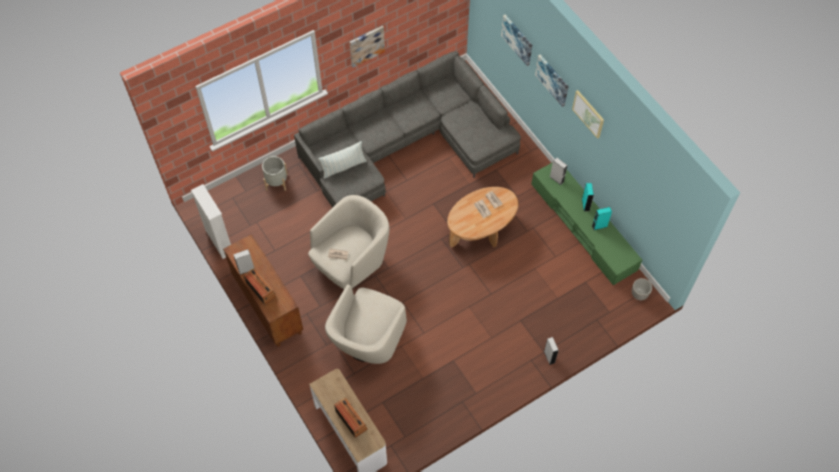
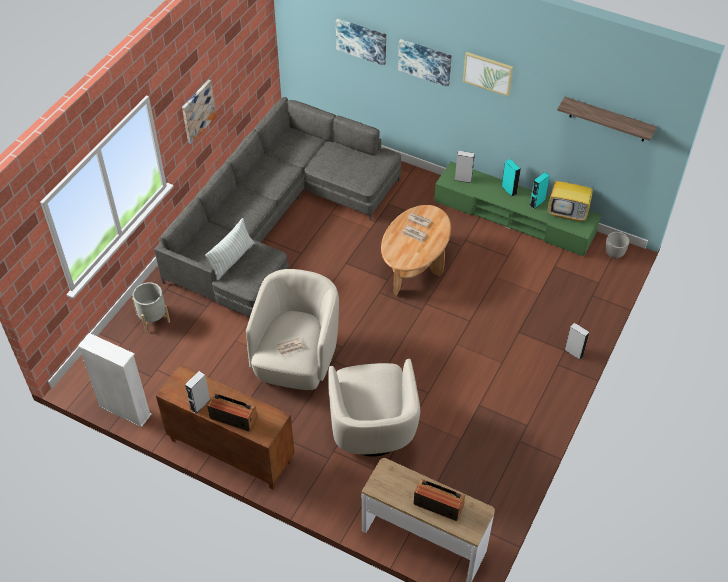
camera: 30 degrees left, 10 degrees down
none -> television [548,171,593,222]
none -> shelf [557,97,657,141]

